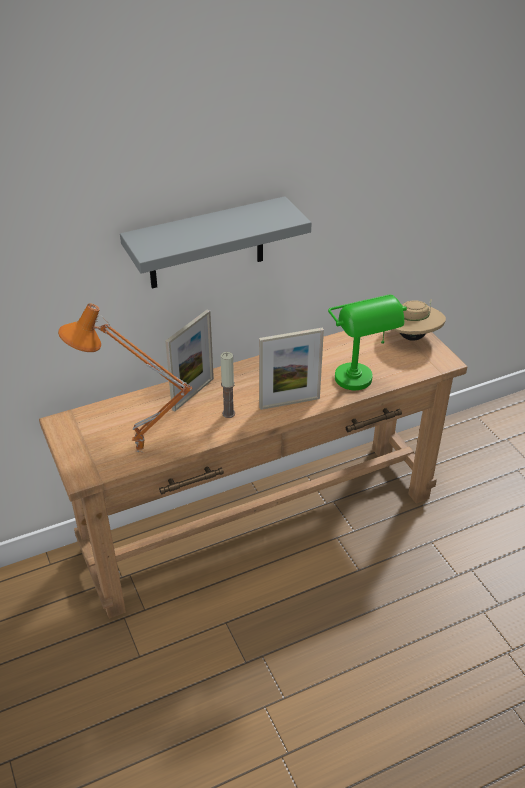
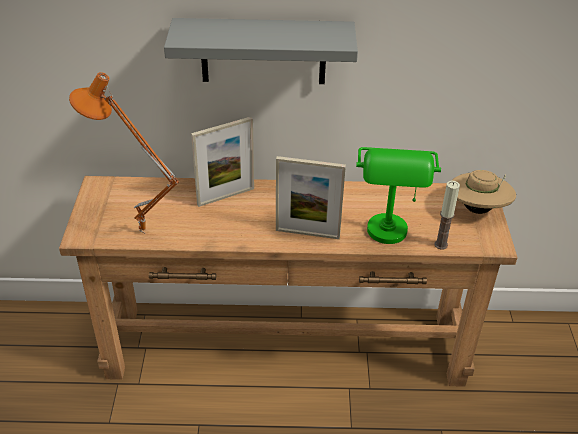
camera: 25 degrees right, 0 degrees up
candle [220,352,235,418] -> candle moved to [434,181,460,250]

